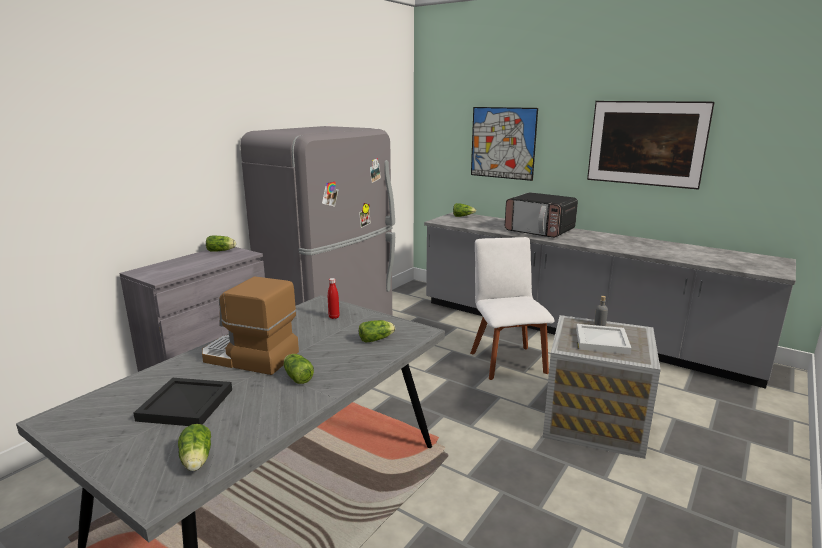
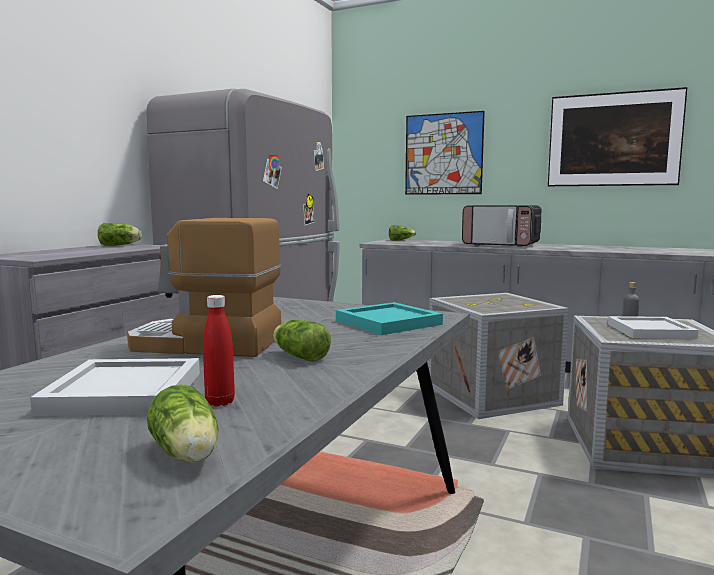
camera: 10 degrees left, 10 degrees down
black tray [134,378,232,426] -> white tray [30,358,200,416]
red bottle [328,278,339,319] -> red bottle moved to [203,295,235,406]
lettuce [359,320,395,342] -> turquoise tray [336,302,443,335]
white chair [470,237,555,380] -> crate [428,293,569,419]

